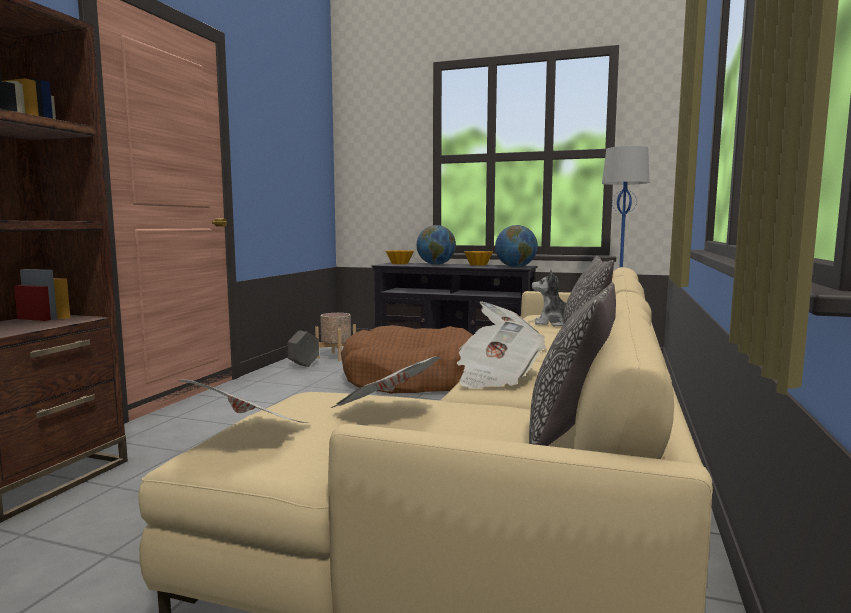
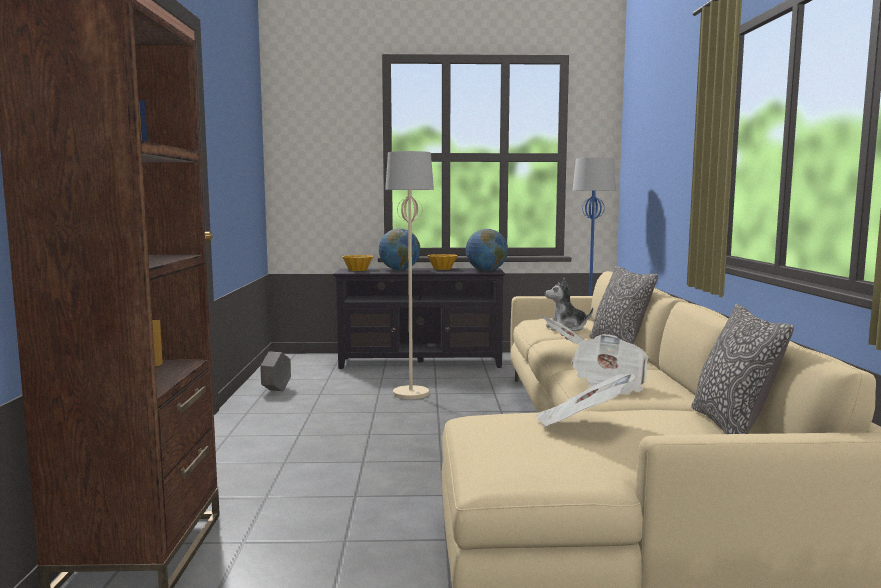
camera: 20 degrees left, 0 degrees up
newspaper [178,379,308,423] -> none
beige planter [315,313,356,361] -> none
brown dog bed [341,325,473,394] -> beige floor lamp [385,151,434,399]

